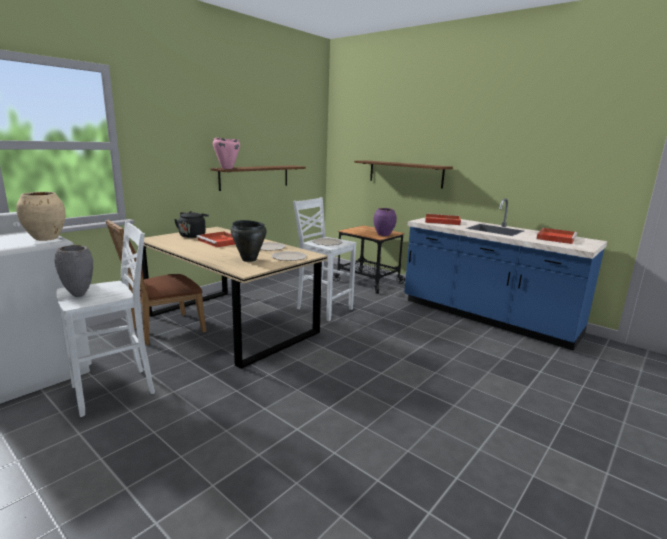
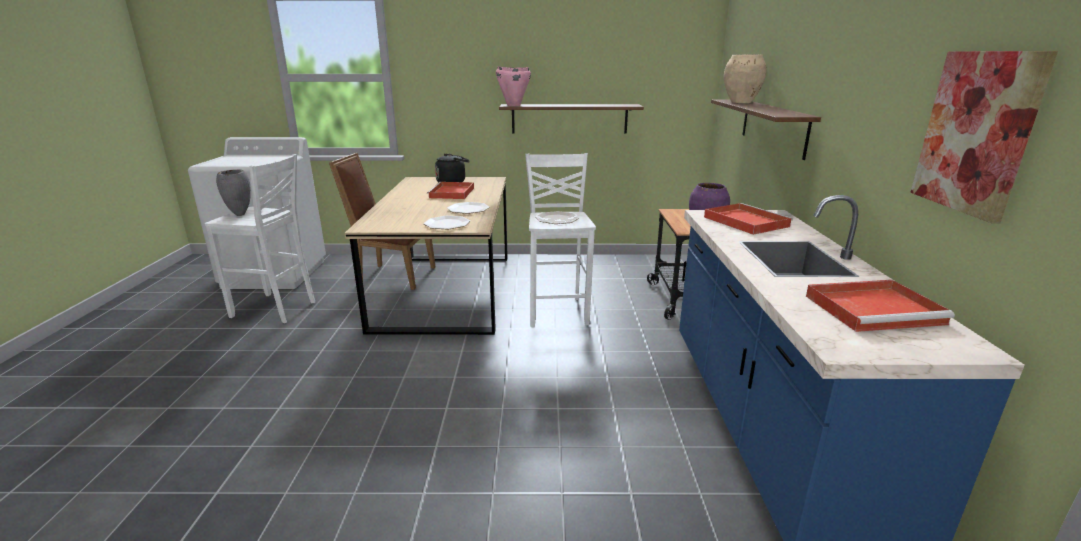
camera: 50 degrees right, 5 degrees up
beige vase [16,192,66,241] -> beige vase moved to [724,54,766,103]
black cooking pot [231,220,267,262] -> none
none -> picture [910,51,1058,223]

